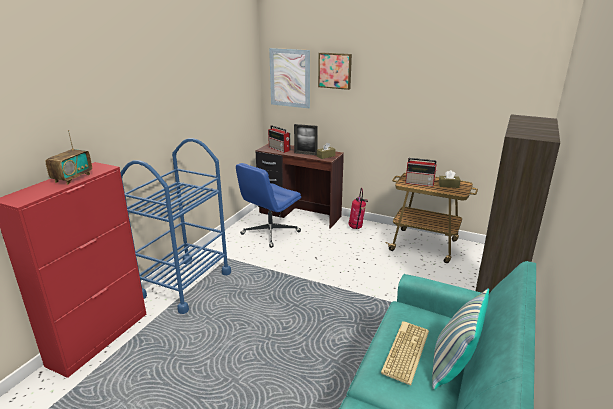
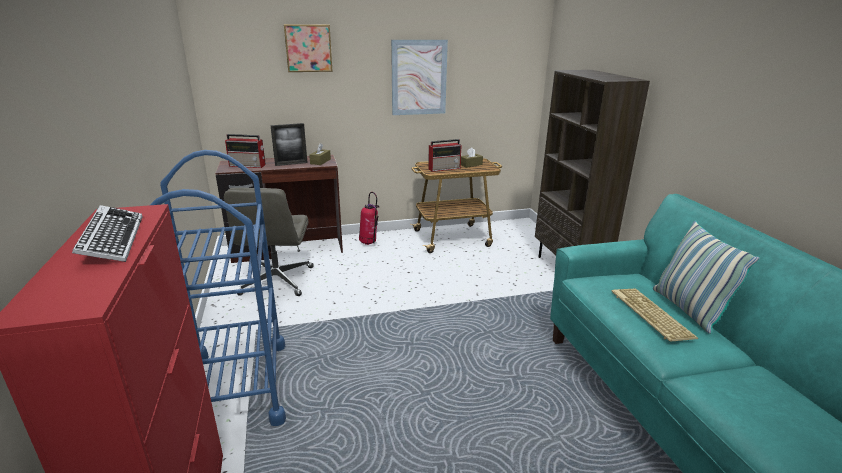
camera: 40 degrees left, 0 degrees up
radio [46,130,92,185] -> keyboard [72,205,142,262]
blue office chair [236,163,301,248] -> grey office chair [224,188,314,296]
picture [269,48,310,108] -> picture moved to [391,40,448,115]

